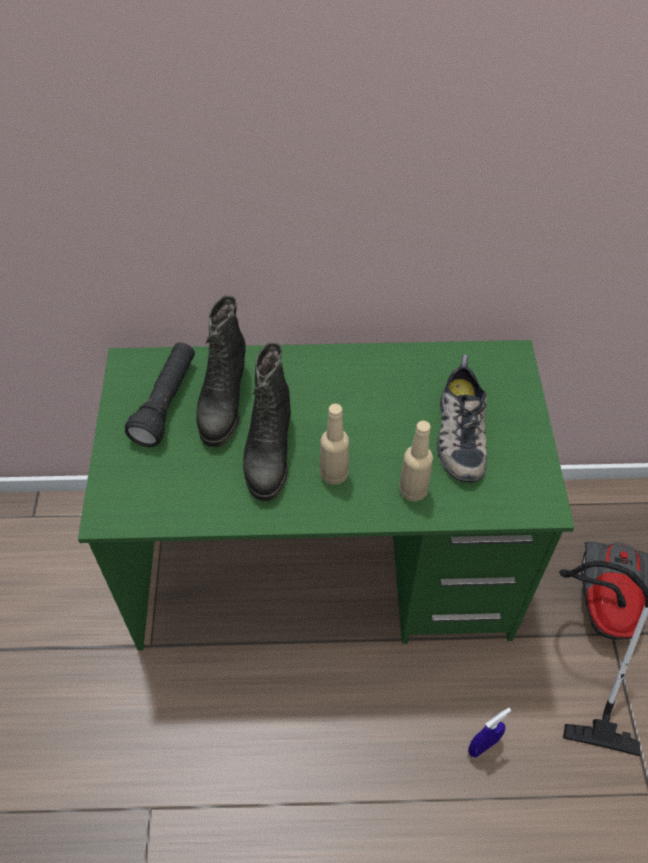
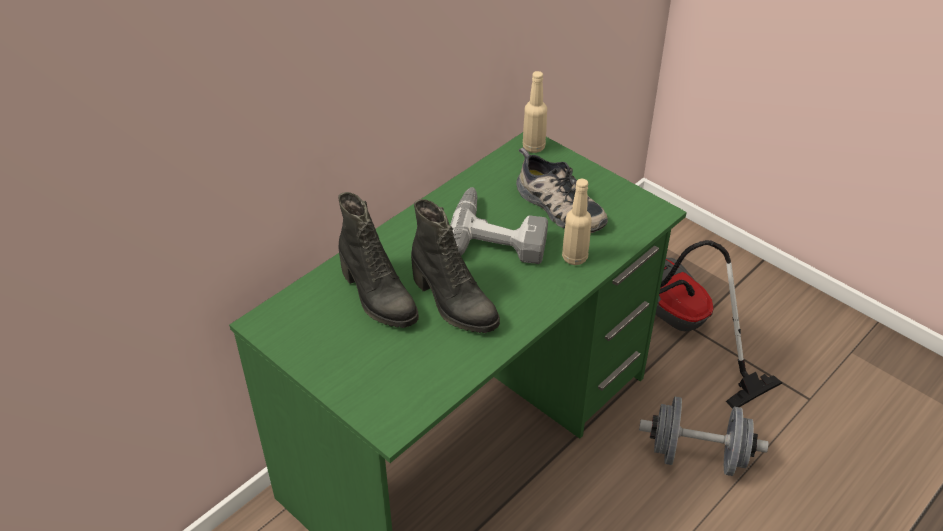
camera: 45 degrees left, 10 degrees down
black flashlight [125,342,195,447] -> none
beige bottle [320,404,349,485] -> beige bottle moved to [523,71,547,153]
blue spray bottle [468,708,511,758] -> grey dumbbell [639,397,768,476]
none -> power drill [450,187,548,264]

